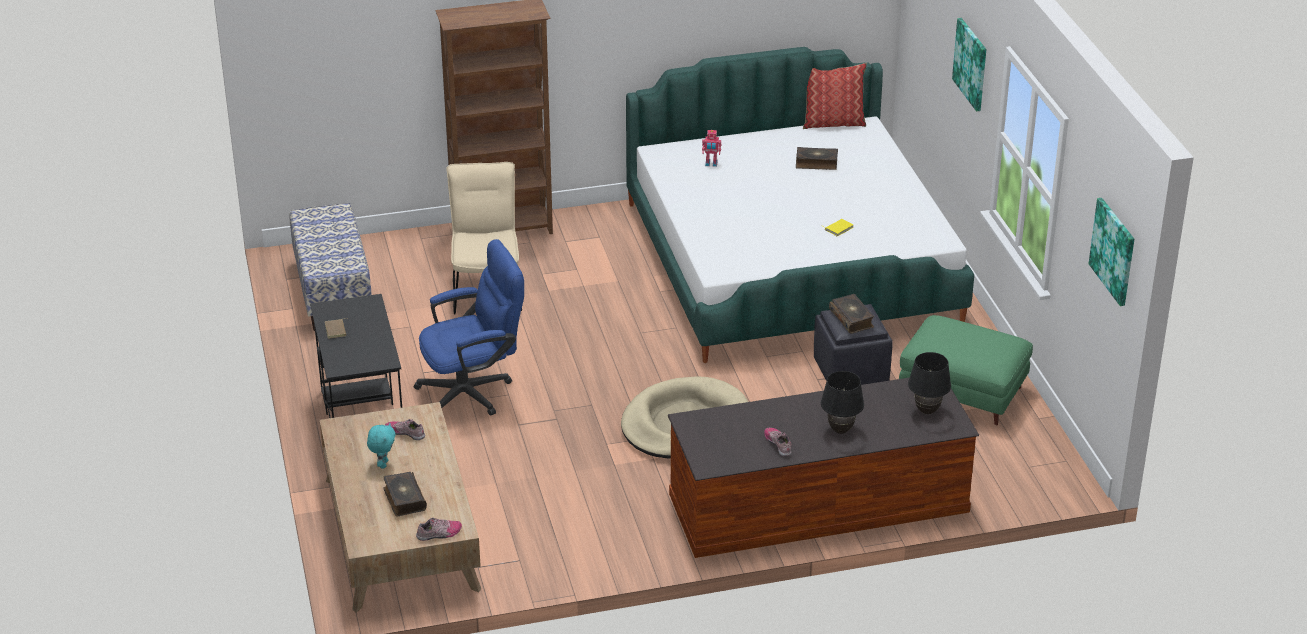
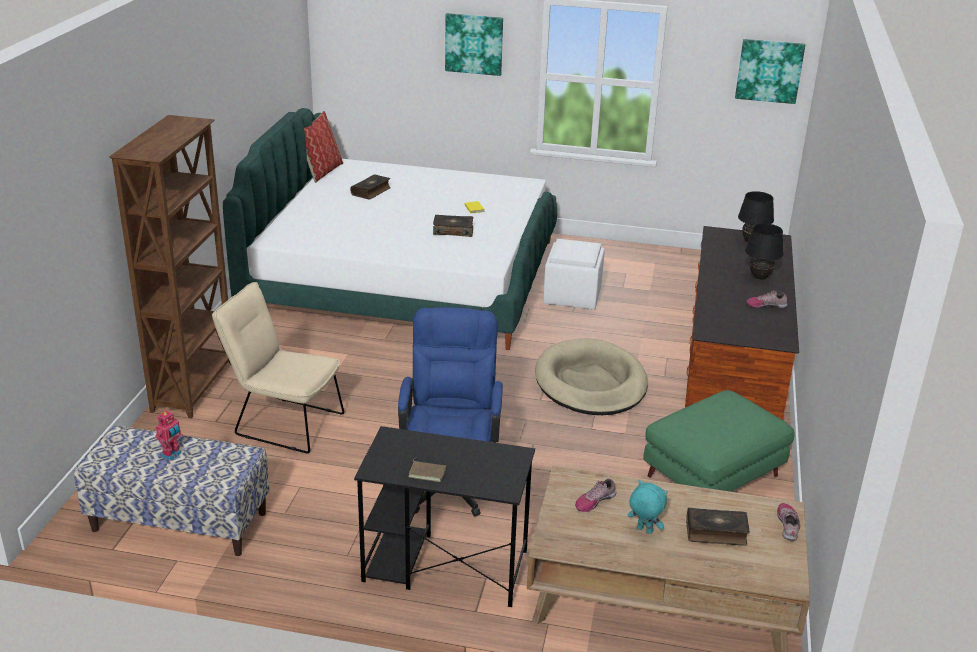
camera: 65 degrees left, 5 degrees down
toy robot [702,130,721,167] -> toy robot moved to [155,411,183,461]
black ottoman [814,304,893,385] -> white ottoman [543,239,605,310]
book [829,294,874,334] -> book moved to [433,215,473,237]
green ottoman [899,315,1033,425] -> green ottoman moved to [643,390,795,492]

